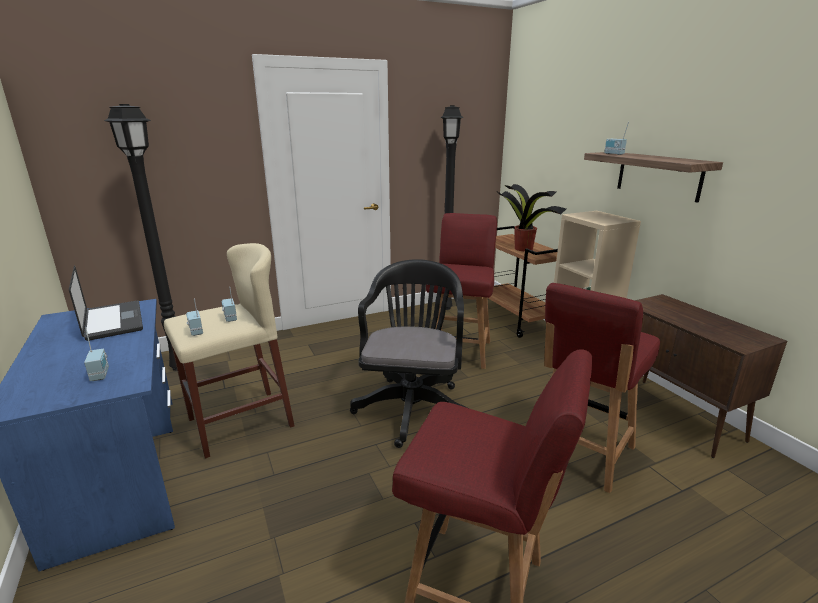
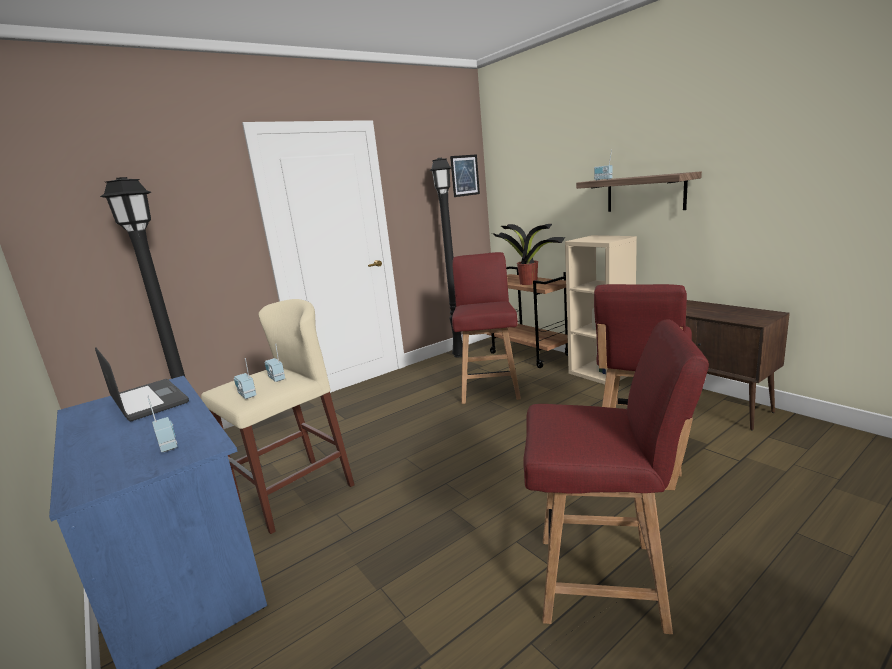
camera: 10 degrees left, 5 degrees down
black office chair [350,259,468,448] -> none
none -> picture [450,154,480,197]

